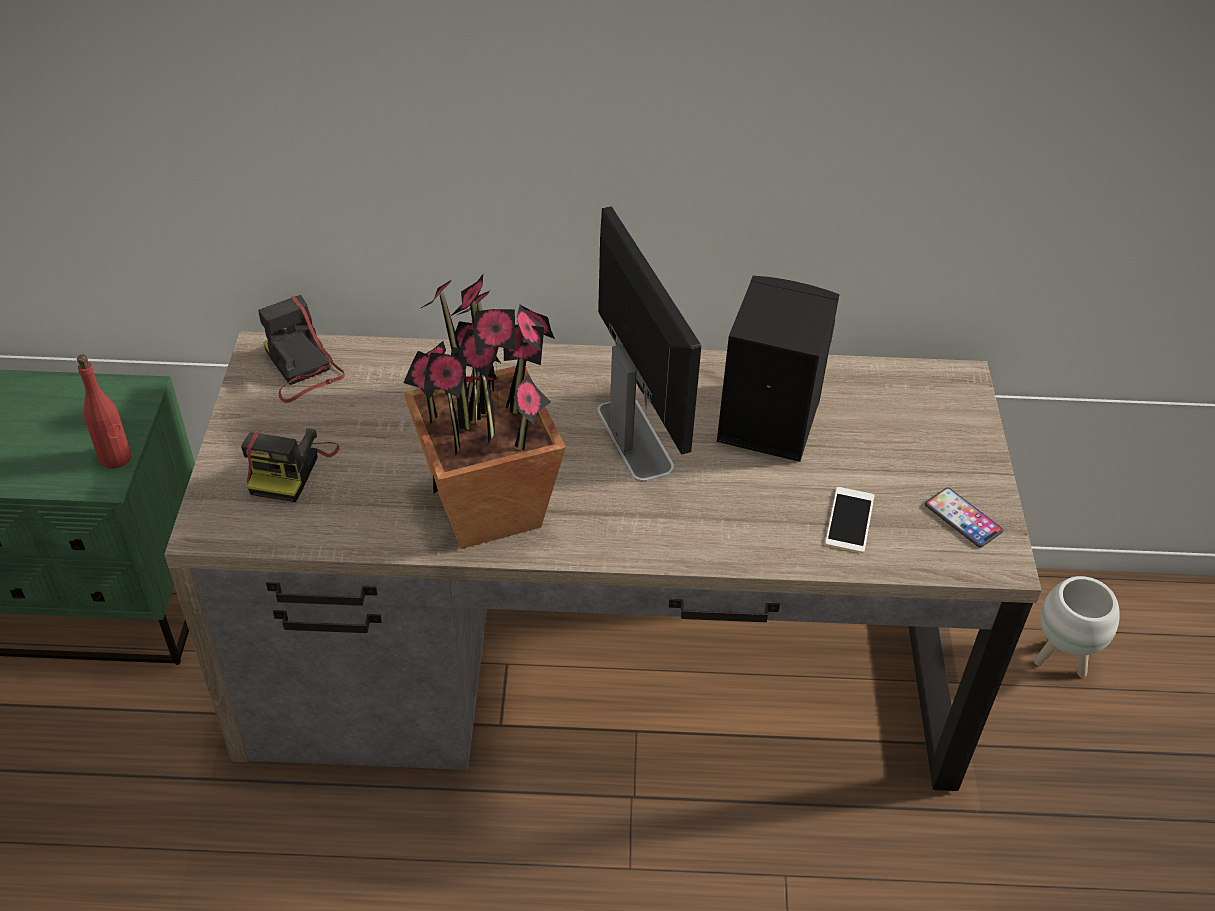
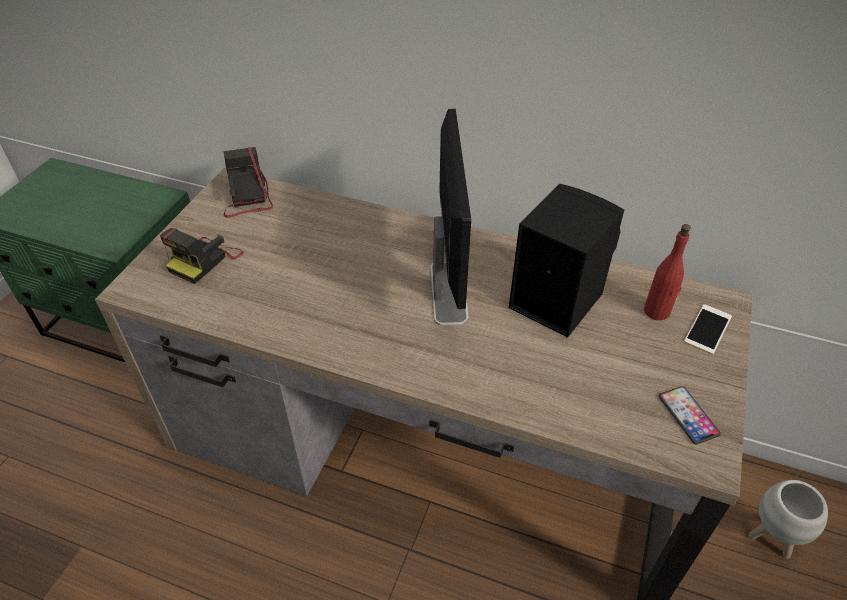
camera: 20 degrees right, 0 degrees up
red bottle [77,354,131,469] -> red bottle moved to [644,224,691,320]
potted plant [403,274,566,549] -> none
phone [825,487,874,553] -> phone moved to [684,304,732,354]

